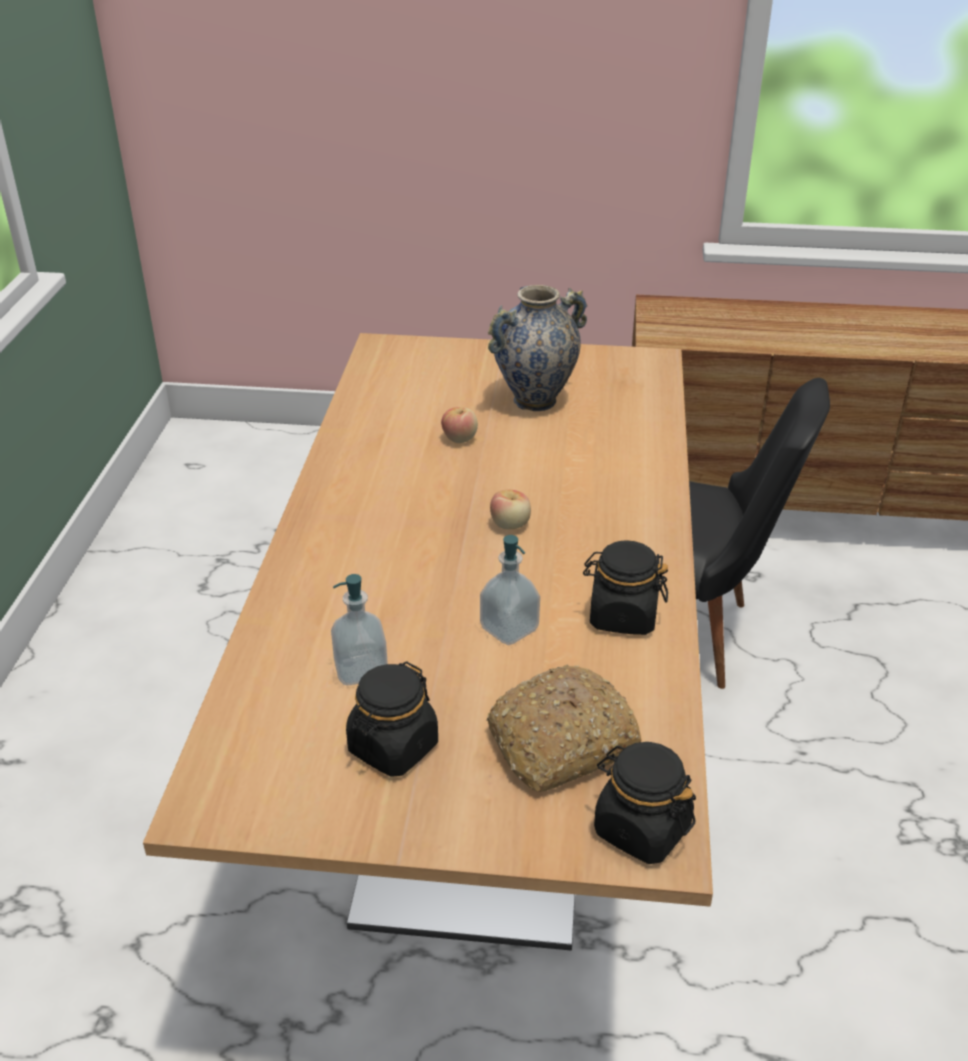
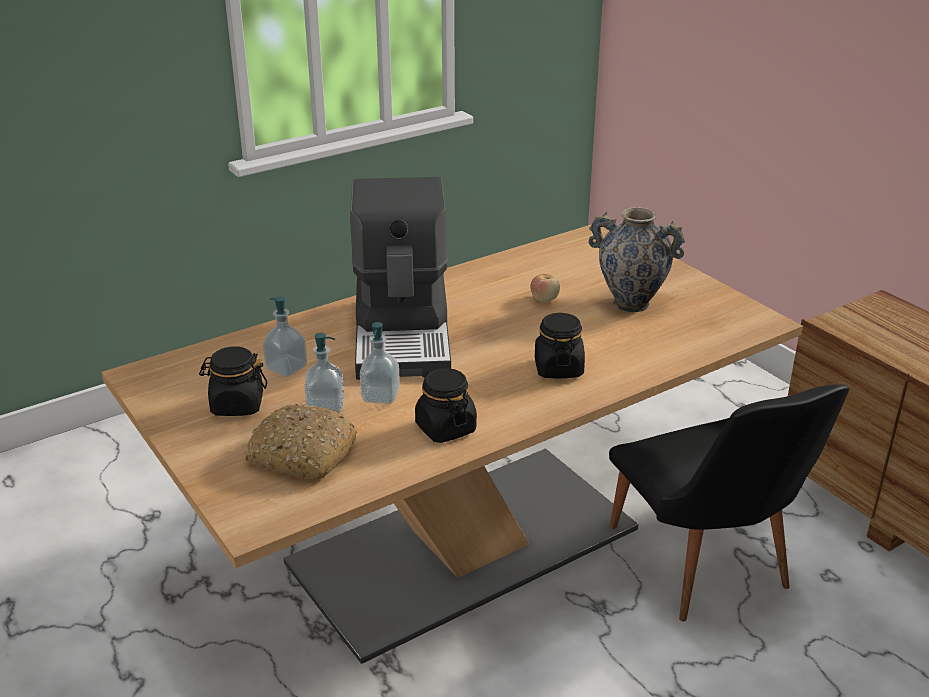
camera: 50 degrees right, 5 degrees down
apple [490,490,531,529] -> none
black jar [594,742,696,864] -> black jar moved to [535,313,585,378]
none -> soap dispenser [304,333,344,413]
none -> coffee machine [350,177,451,380]

